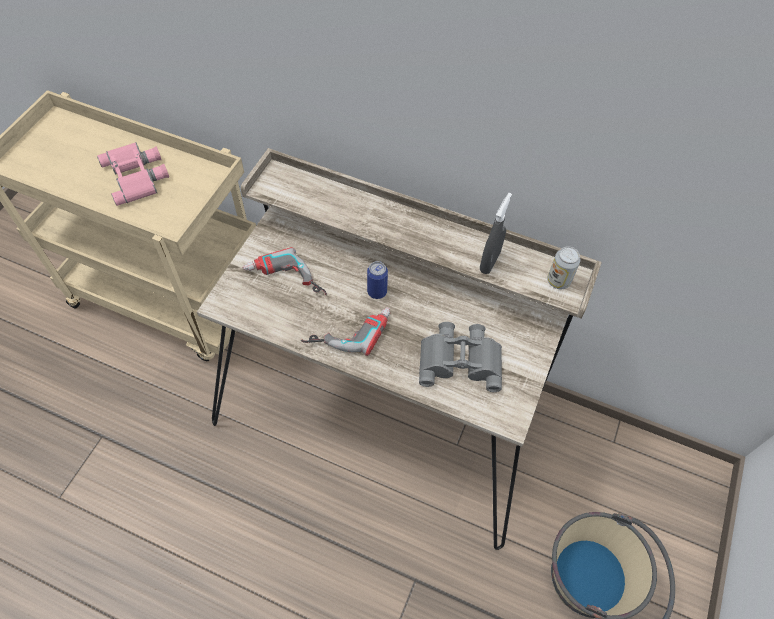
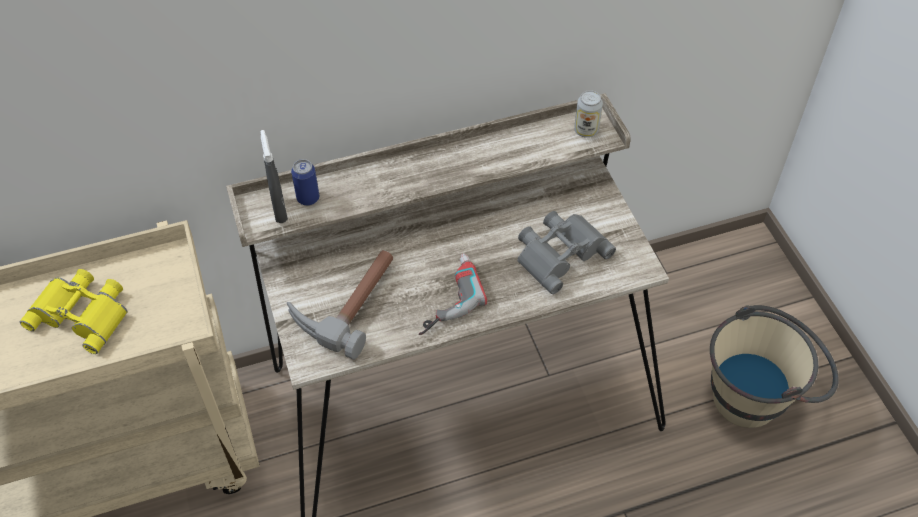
camera: 40 degrees left, 5 degrees down
pink binoculars [97,142,169,206] -> yellow binoculars [20,269,128,354]
power drill [243,247,327,295] -> hammer [287,250,393,360]
can [367,261,388,299] -> can moved to [291,159,319,206]
grey spray bottle [480,193,512,274] -> grey spray bottle moved to [261,130,288,223]

